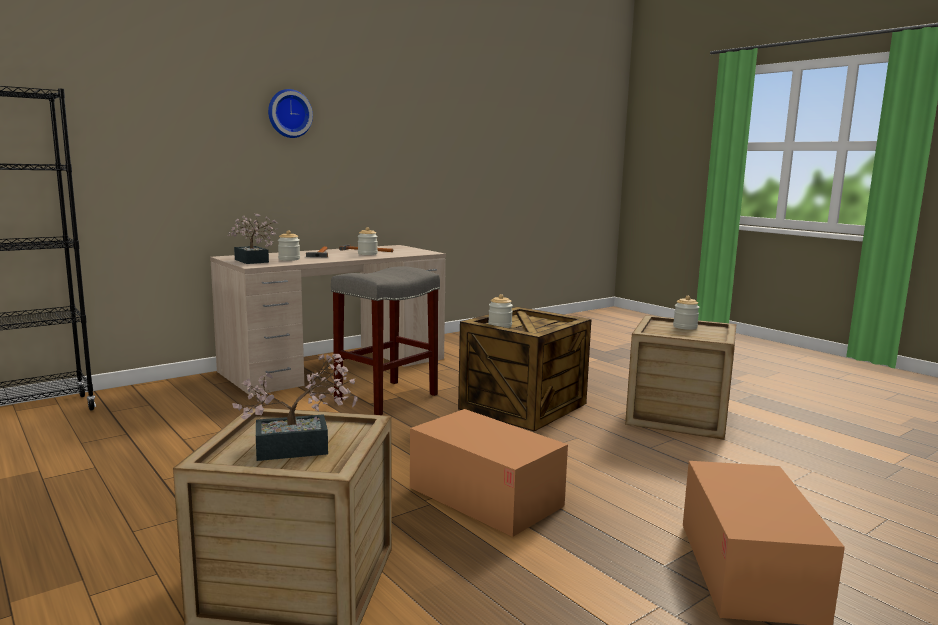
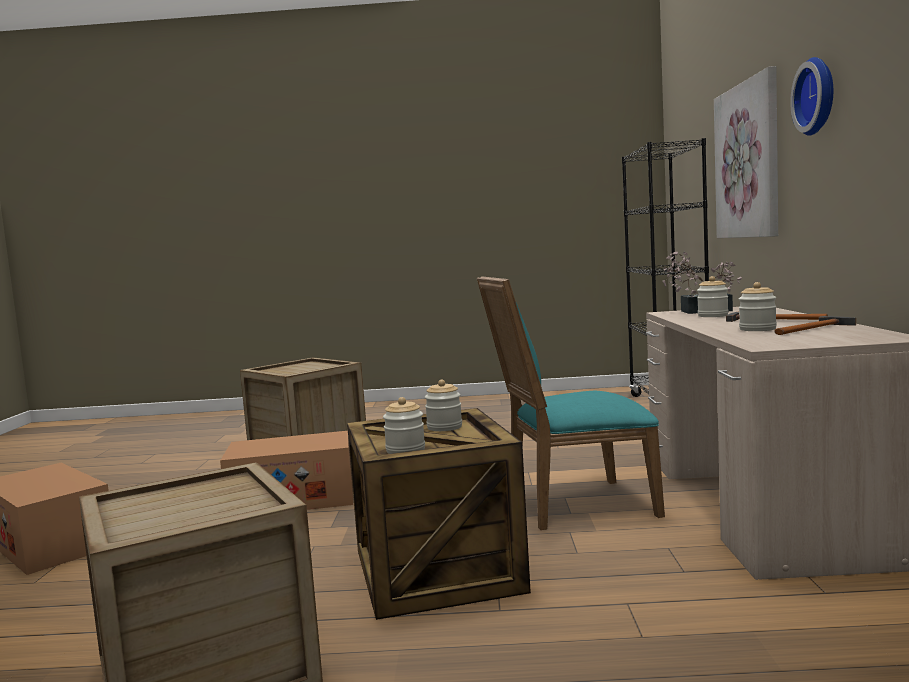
camera: 130 degrees right, 5 degrees down
potted plant [232,354,358,461] -> none
grey stool [331,266,440,415] -> turquoise chair [477,276,665,530]
jar [673,296,700,330] -> jar moved to [383,397,425,454]
none -> picture [714,66,778,238]

